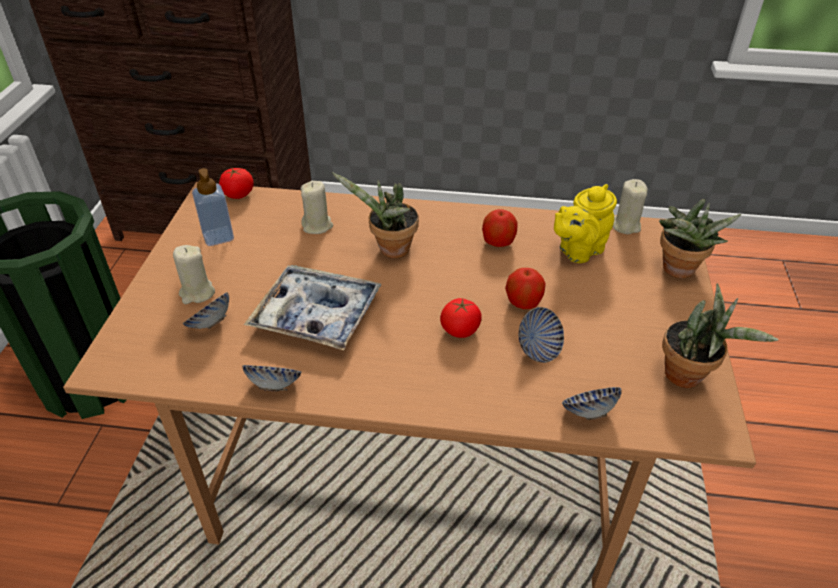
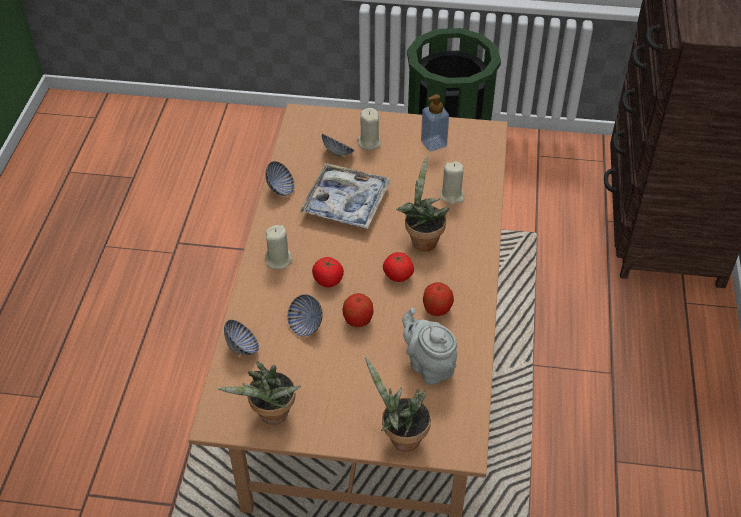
camera: 90 degrees right, 5 degrees up
tomato [219,168,254,199] -> tomato moved to [383,252,414,282]
yellow teapot [554,184,617,263] -> grey teapot [403,308,457,385]
beige candle [613,179,648,234] -> beige candle moved to [265,225,293,269]

